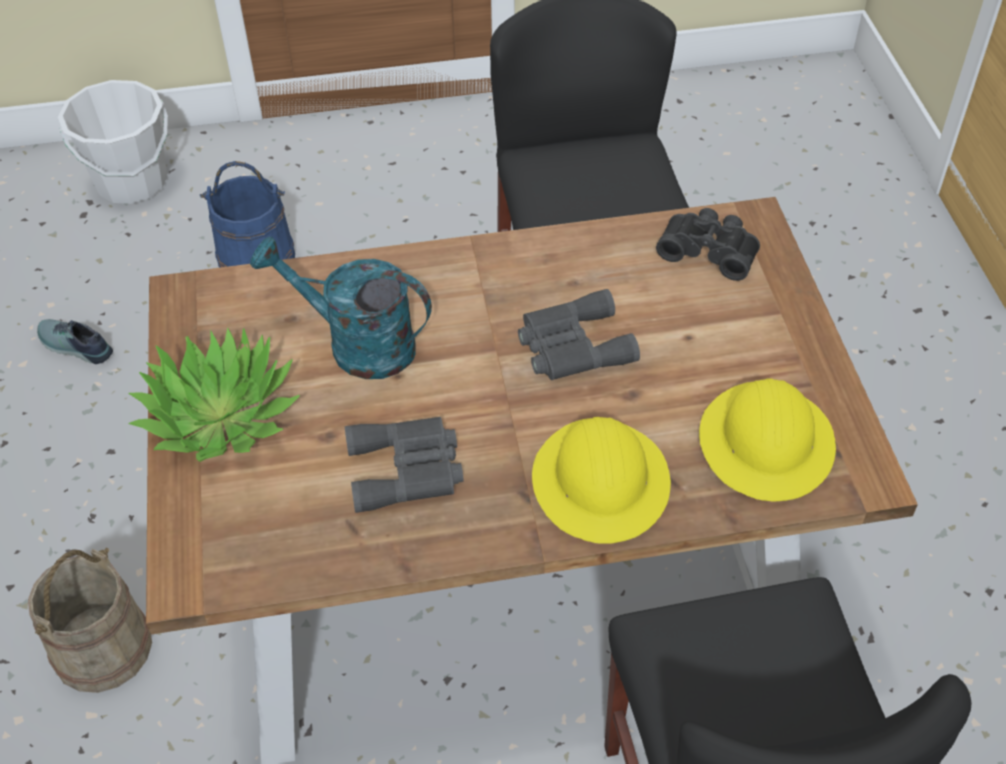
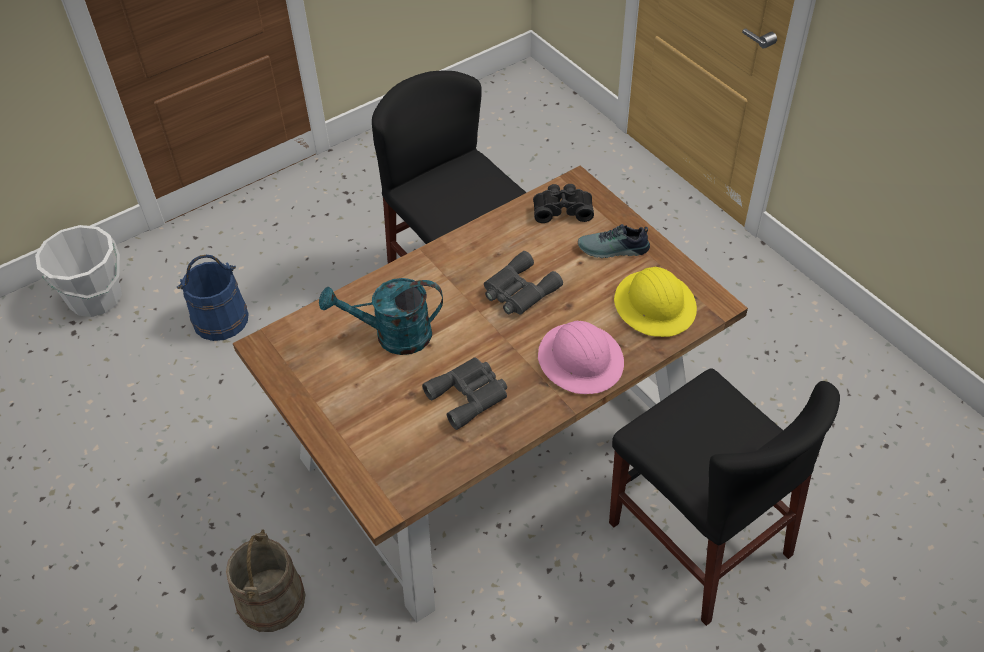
camera: 25 degrees left, 0 degrees up
shoe [37,319,113,364] -> shoe moved to [578,224,650,258]
potted plant [128,328,300,462] -> none
yellow hard hat [532,417,671,544] -> pink hard hat [538,321,624,394]

